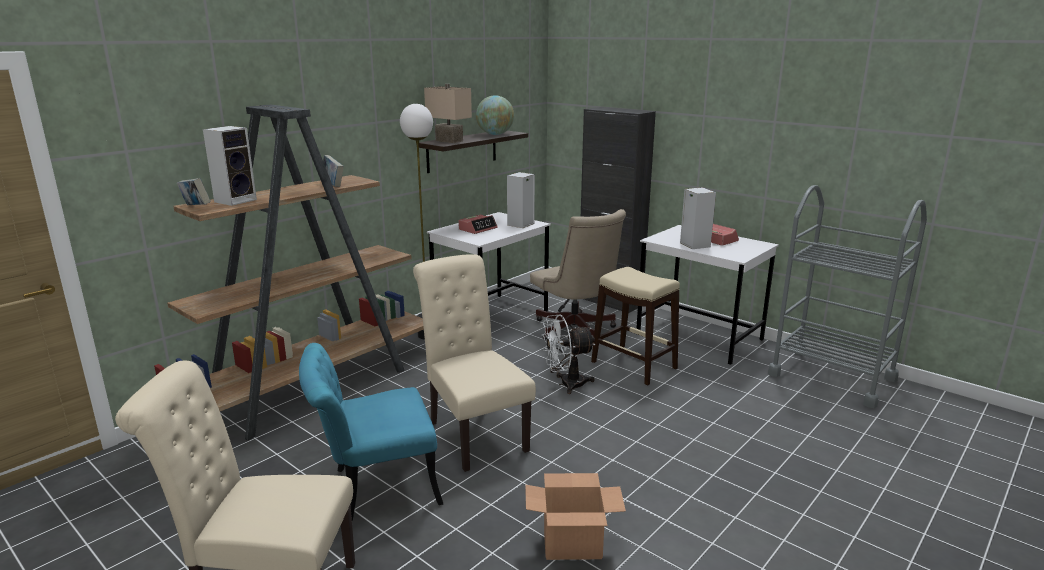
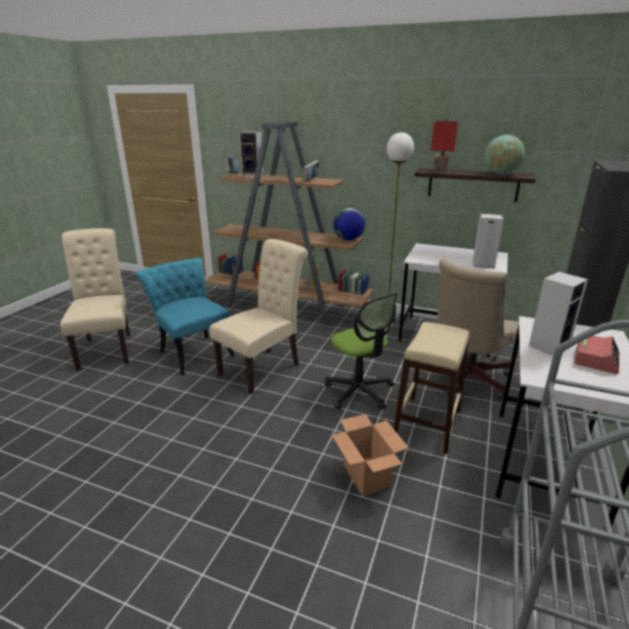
camera: 70 degrees right, 5 degrees up
beige table lamp [424,84,472,143] -> red table lamp [431,118,458,173]
alarm clock [458,215,497,234] -> none
cardboard box [525,473,626,560] -> cardboard box moved to [332,414,409,496]
white fan [542,314,596,394] -> office chair [325,293,397,410]
none -> globe [333,208,365,240]

